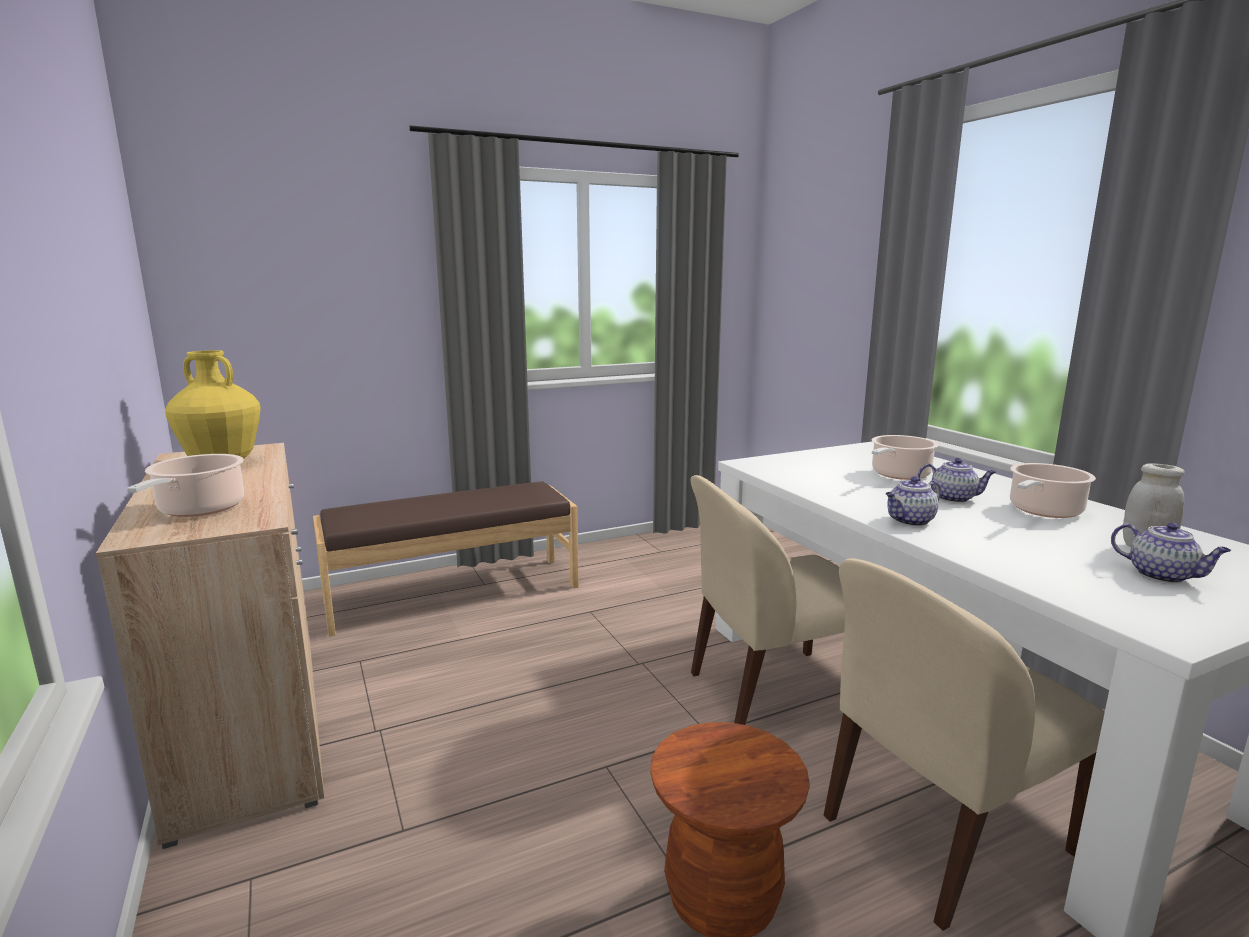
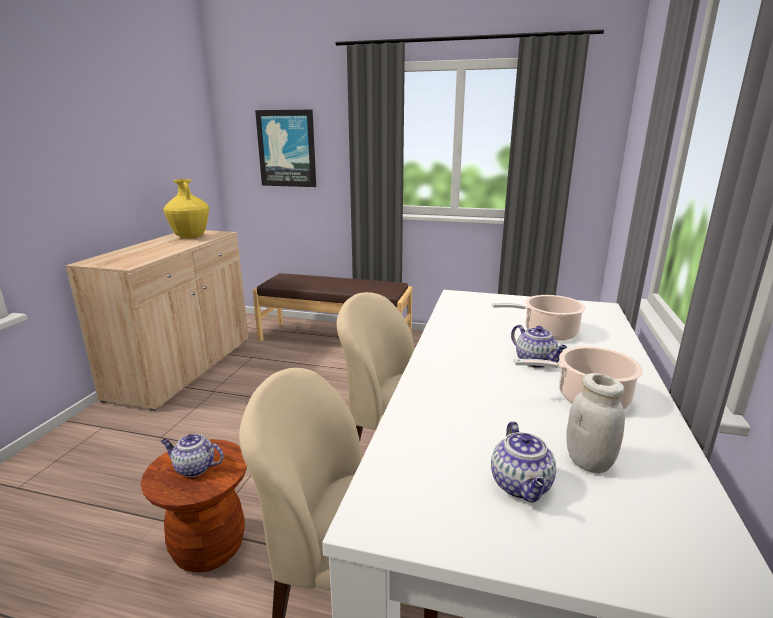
camera: 40 degrees right, 5 degrees up
cooking pot [127,454,244,517] -> none
teapot [886,476,941,526] -> teapot moved to [161,434,224,477]
none -> picture [255,110,316,187]

